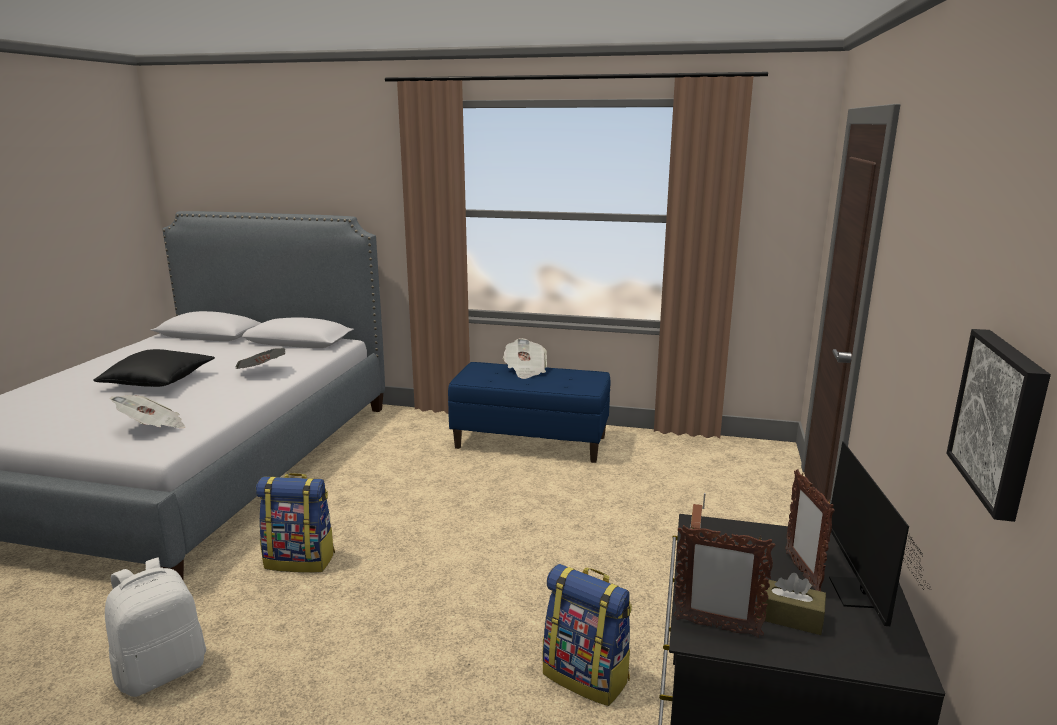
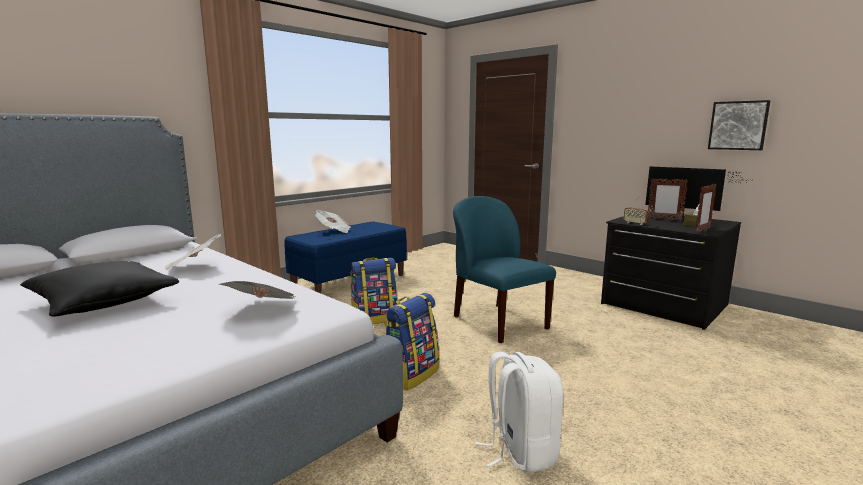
camera: 60 degrees left, 5 degrees down
backpack [543,564,632,706] -> backpack moved to [350,258,398,324]
none -> blue chair [453,196,556,343]

